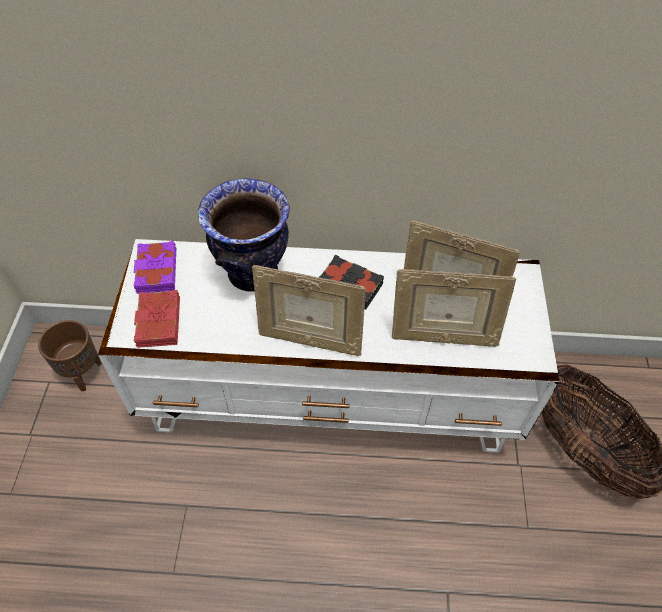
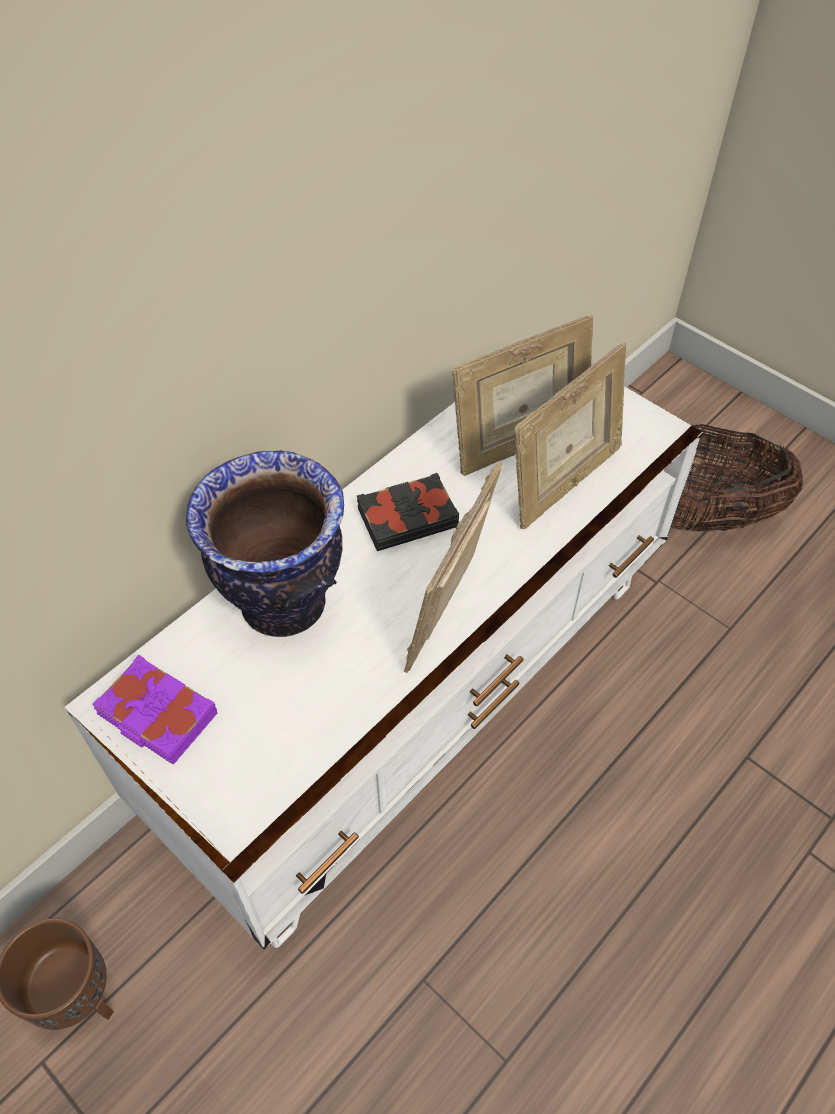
camera: 50 degrees left, 0 degrees up
red book [134,290,180,348] -> none
picture frame [252,265,366,356] -> picture frame turned 150 degrees clockwise [404,461,502,673]

